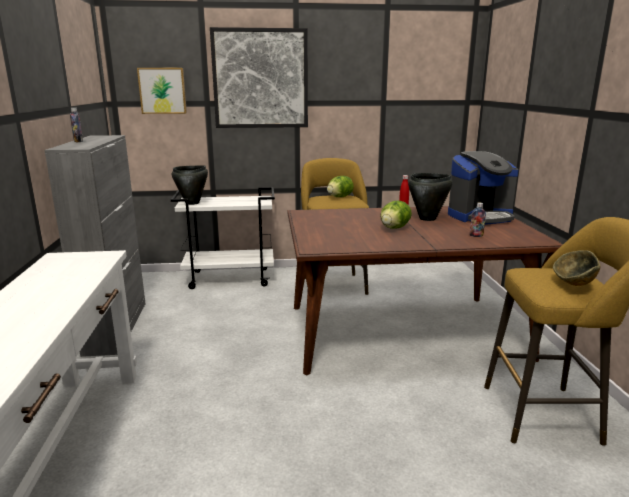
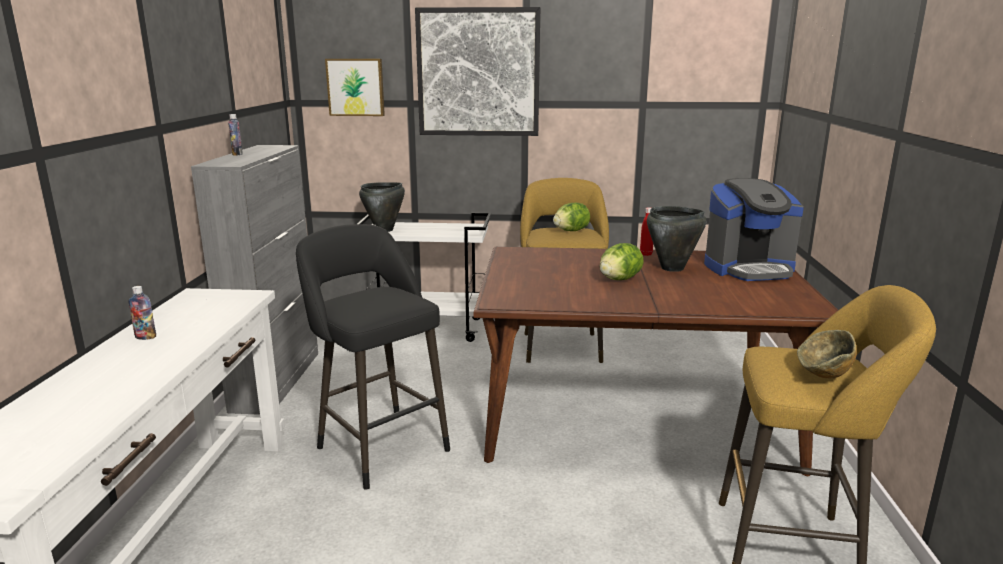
camera: 10 degrees right, 0 degrees up
bottle [470,203,486,237] -> bottle moved to [128,286,156,340]
none -> black stool [296,224,450,490]

